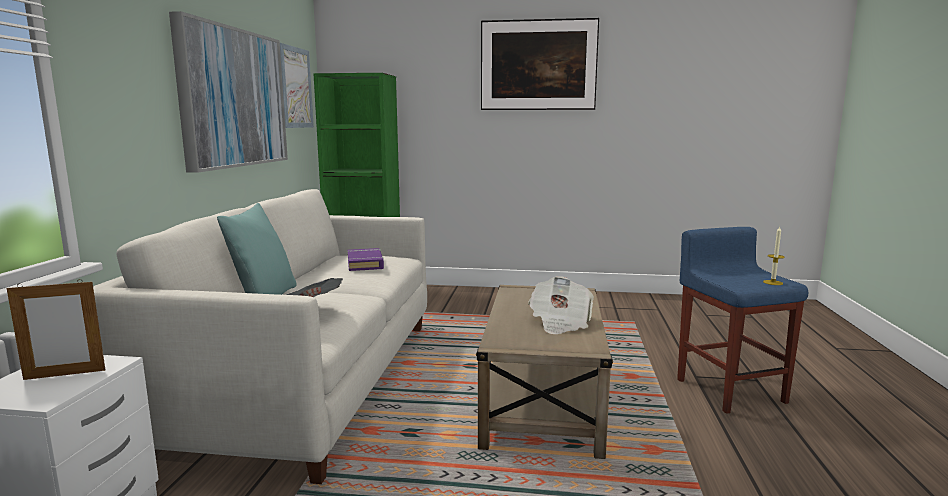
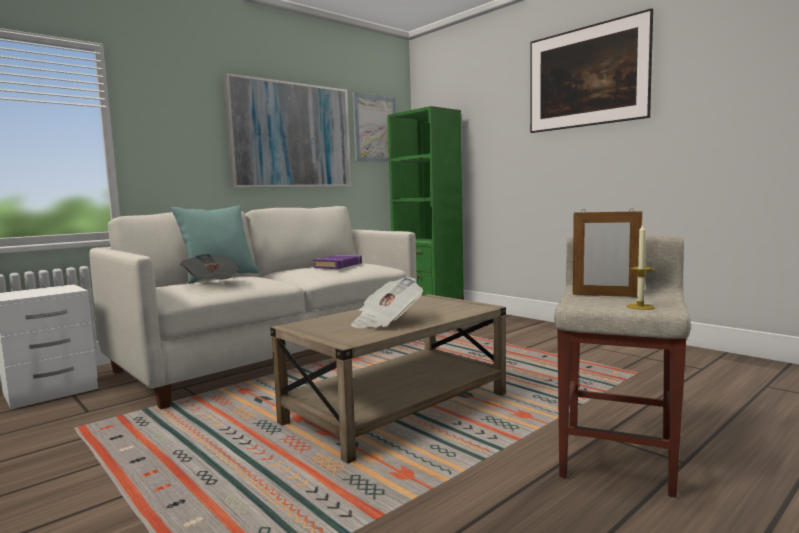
camera: 40 degrees right, 5 degrees down
picture frame [7,279,105,380] -> picture frame moved to [573,208,642,297]
blue stool [677,227,808,414] -> beige stool [554,235,691,498]

